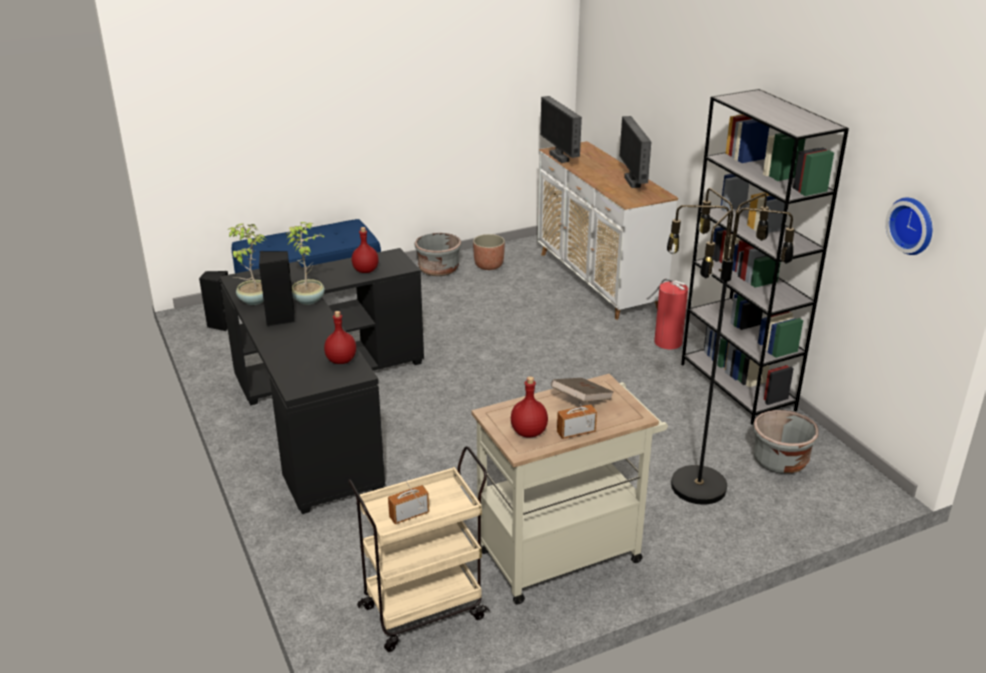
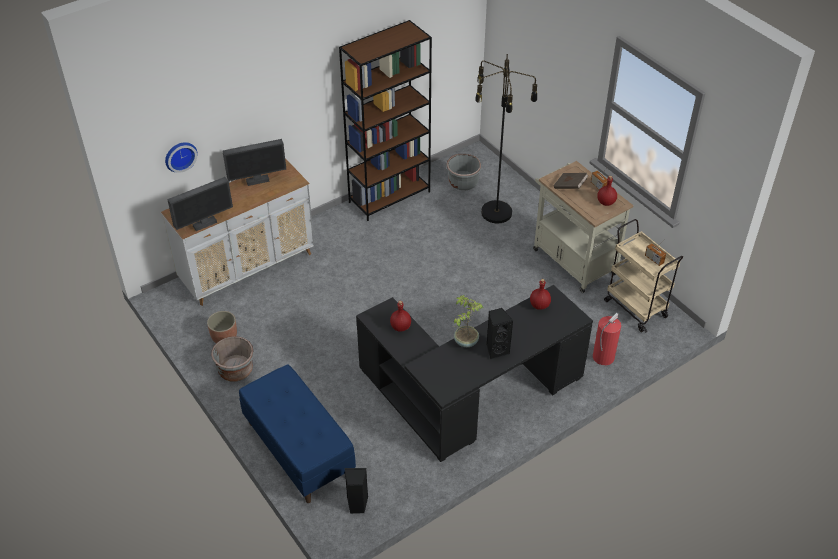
camera: 100 degrees left, 15 degrees up
potted plant [227,223,266,305] -> none
fire extinguisher [647,279,688,349] -> fire extinguisher moved to [593,313,621,365]
grey bookcase [681,89,849,425] -> brown bookcase [339,20,432,221]
wall clock [885,198,932,255] -> wall clock moved to [165,142,197,173]

